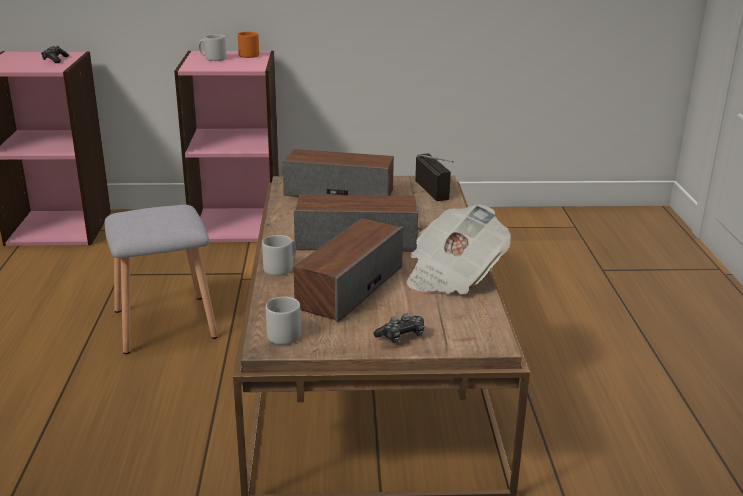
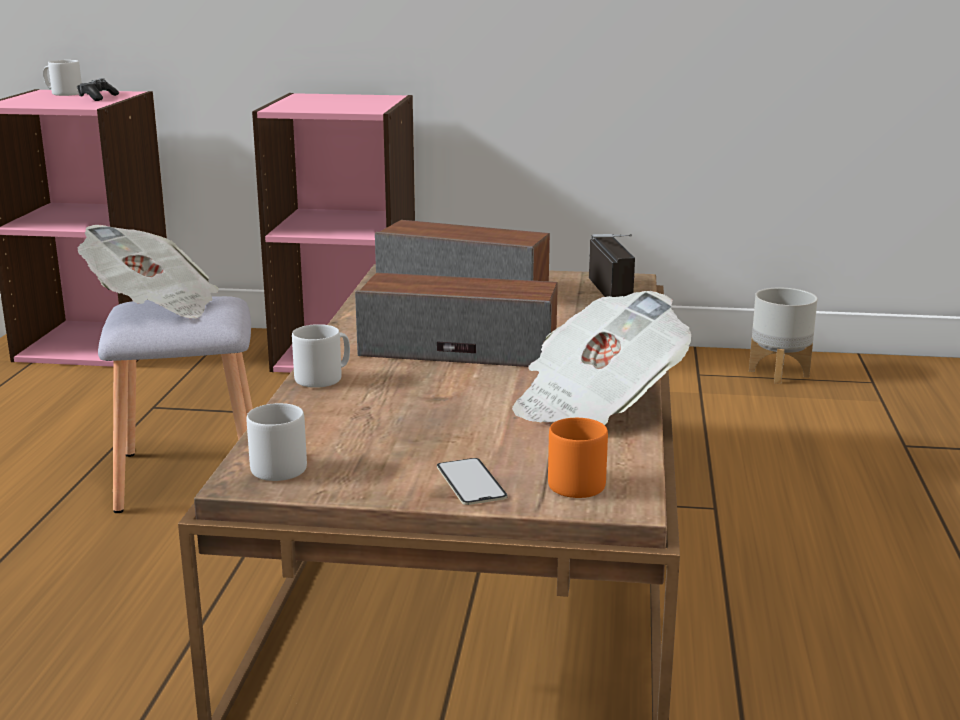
camera: 10 degrees right, 5 degrees down
grey mug [199,34,227,61] -> grey mug moved to [43,60,82,96]
orange mug [238,32,259,58] -> orange mug moved to [548,418,608,498]
speaker [294,218,403,322] -> none
game controller [374,314,424,343] -> phone [437,458,507,505]
none -> newspaper [77,225,219,318]
none -> grey planter [749,288,818,384]

